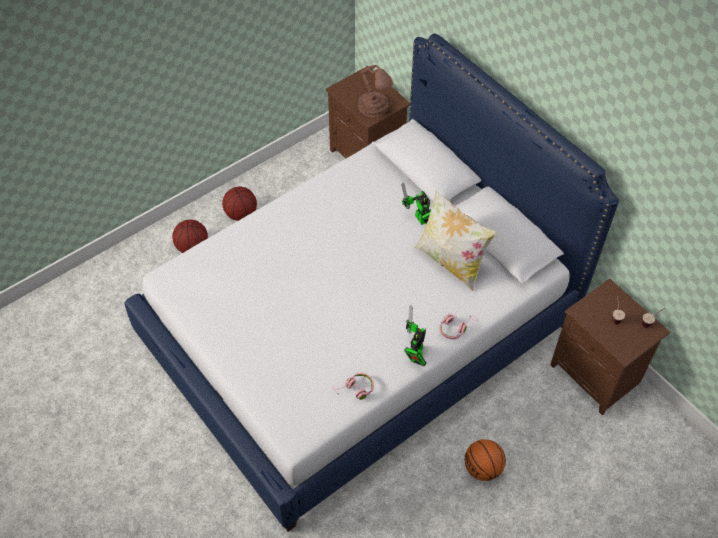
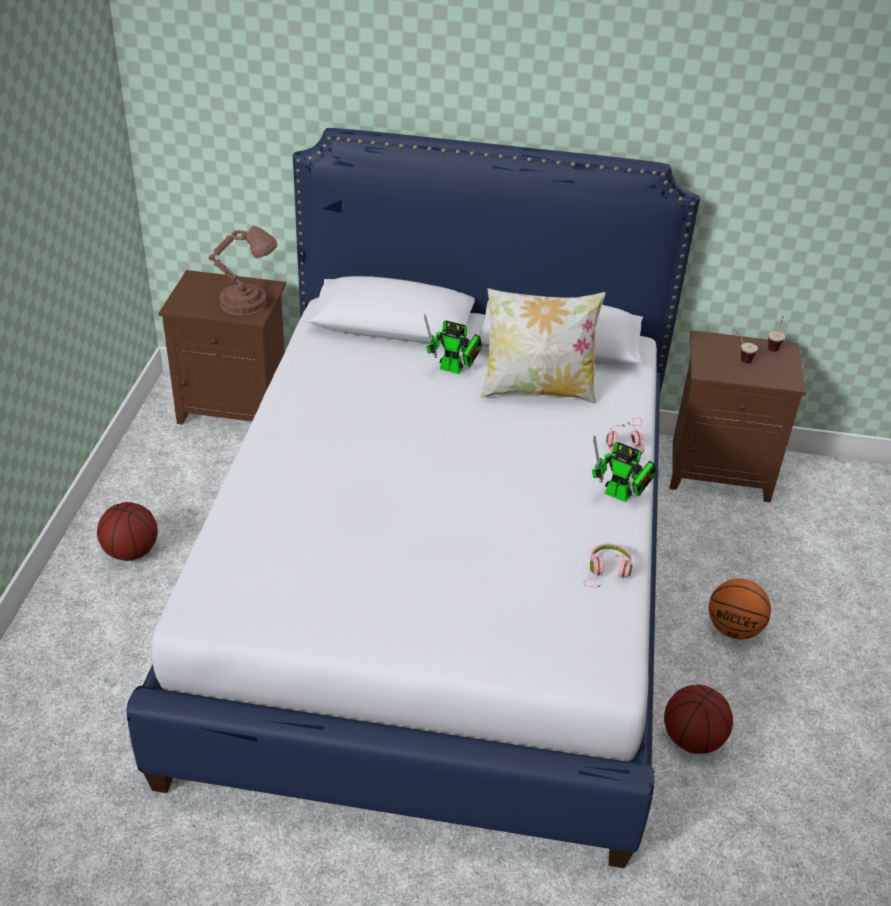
camera: 45 degrees left, 15 degrees down
basketball [173,220,208,253] -> basketball moved to [664,685,733,754]
toy robot [404,305,427,367] -> toy robot turned 45 degrees counterclockwise [592,435,656,502]

